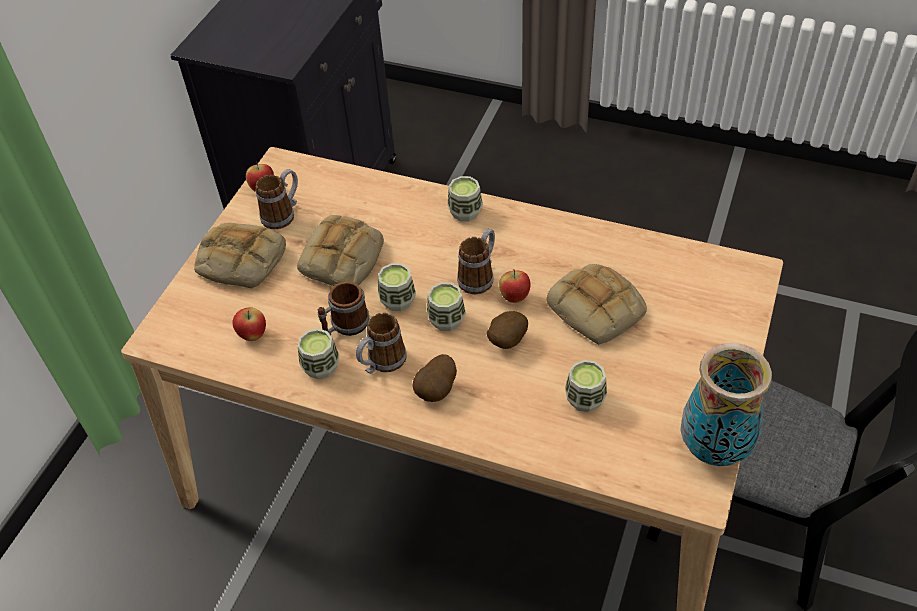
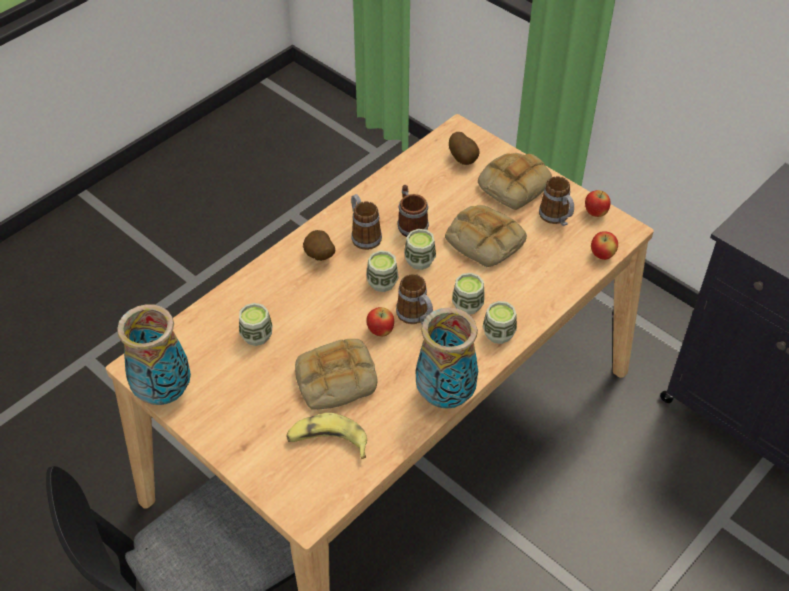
camera: 110 degrees right, 0 degrees up
apple [233,307,266,341] -> apple moved to [591,231,618,260]
cup [298,328,339,379] -> cup moved to [452,273,485,315]
potato [487,311,528,349] -> potato moved to [449,132,480,165]
none -> banana [286,413,367,459]
none -> vase [416,307,478,409]

